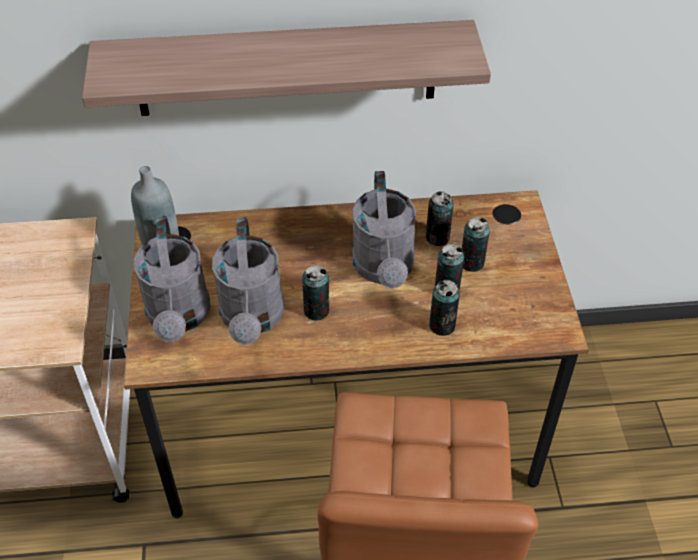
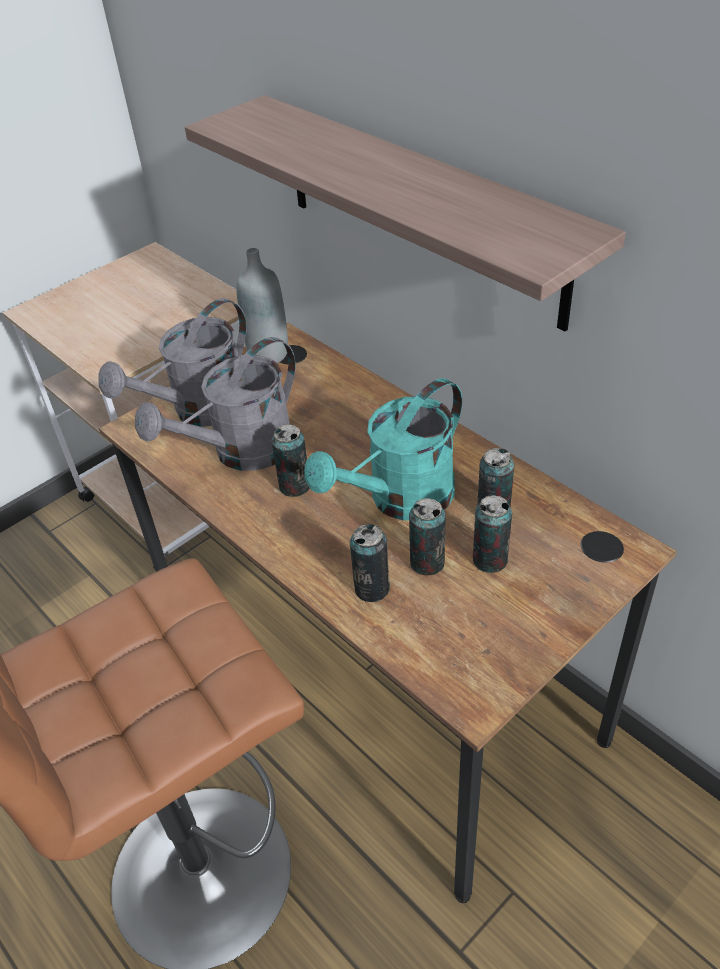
camera: 55 degrees right, 5 degrees down
grey watering can [352,171,416,288] -> turquoise watering can [304,378,462,521]

